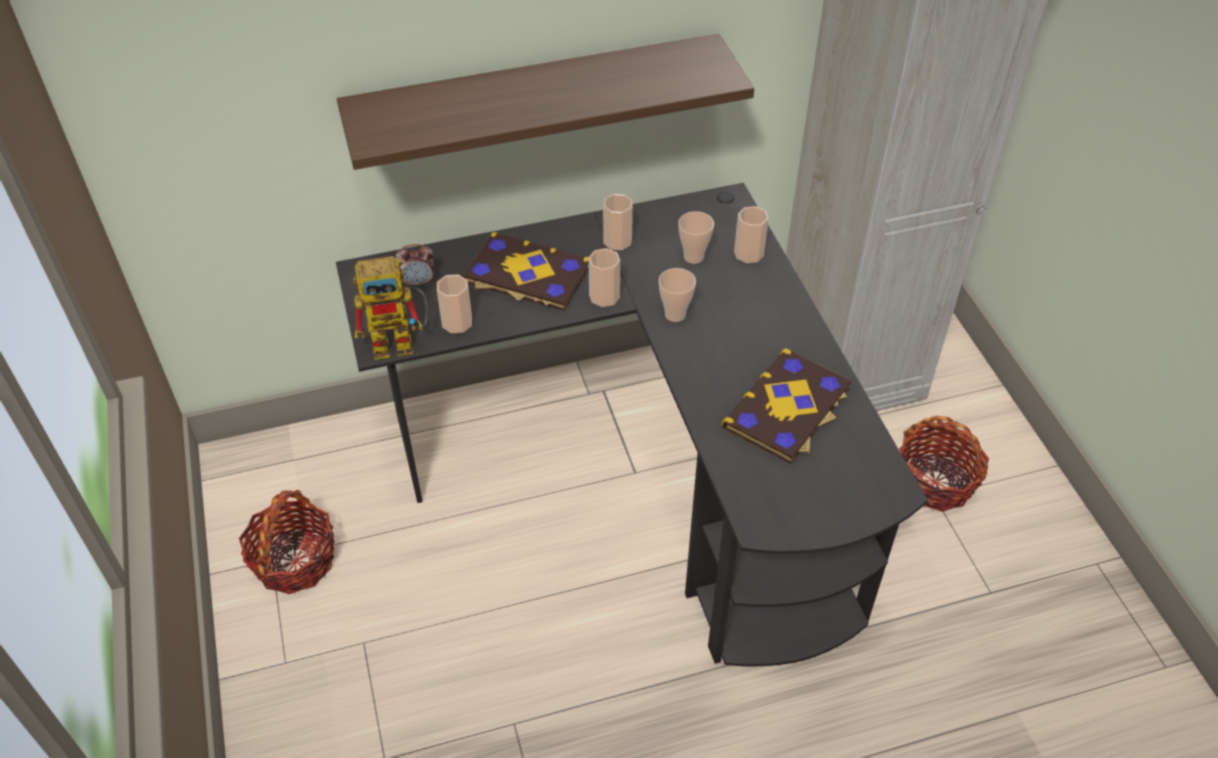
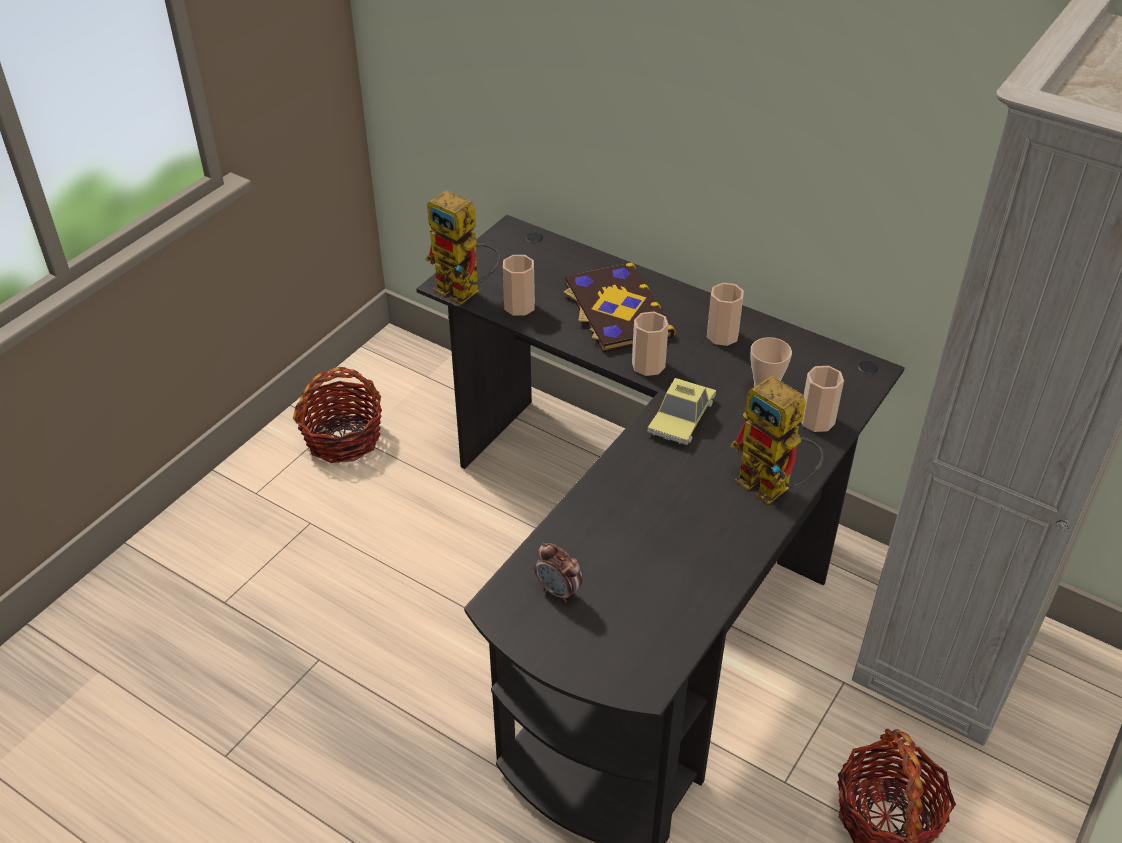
camera: 50 degrees right, 5 degrees down
shelf [337,34,754,170] -> none
alarm clock [396,244,434,287] -> alarm clock moved to [534,543,583,603]
cup [659,268,696,322] -> toy car [648,378,716,445]
book [722,349,852,464] -> none
none -> toy robot [730,375,824,505]

